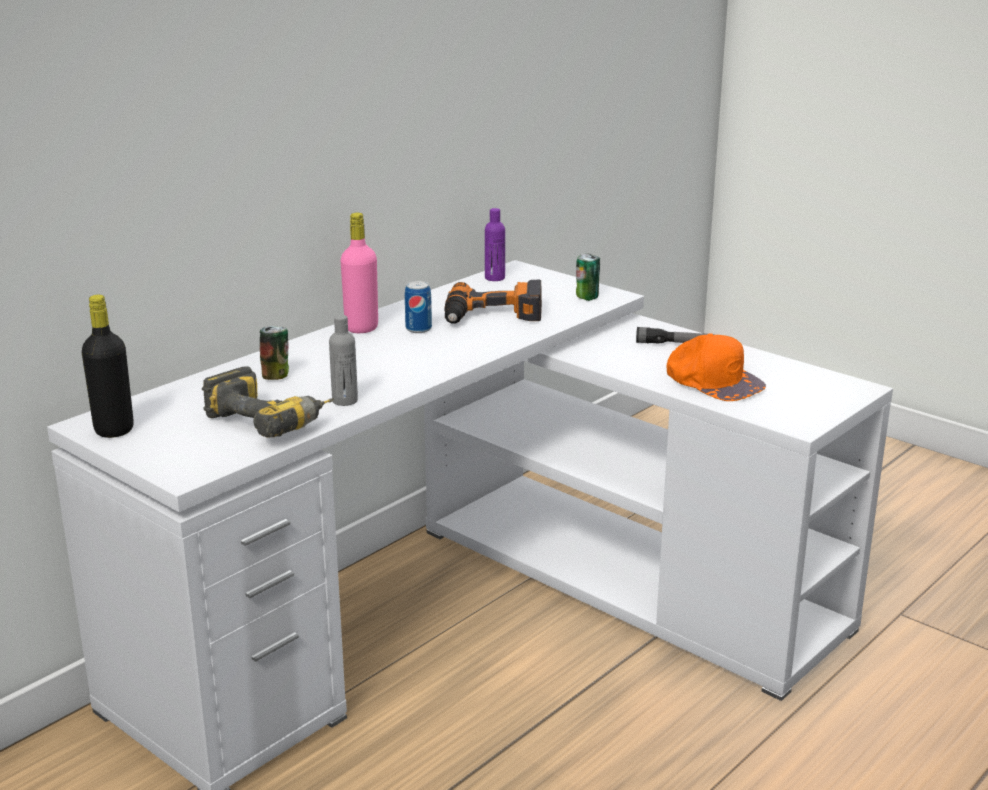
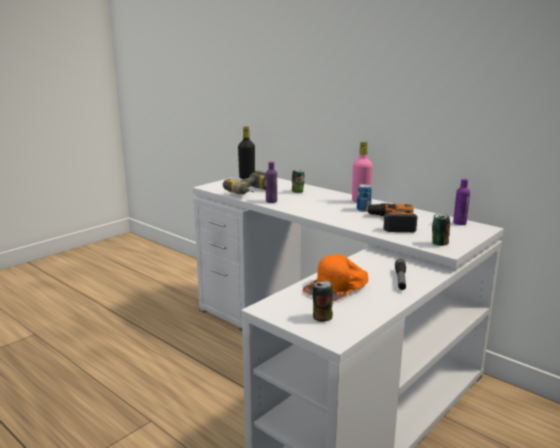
camera: 90 degrees right, 5 degrees down
grey bottle [329,315,358,406] -> purple bottle [266,162,277,203]
none -> can [313,281,333,322]

